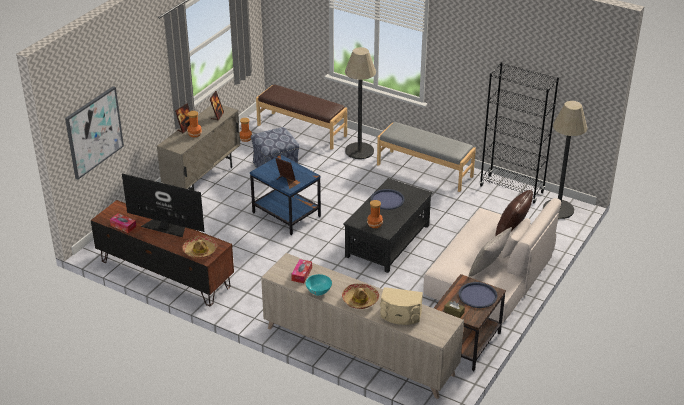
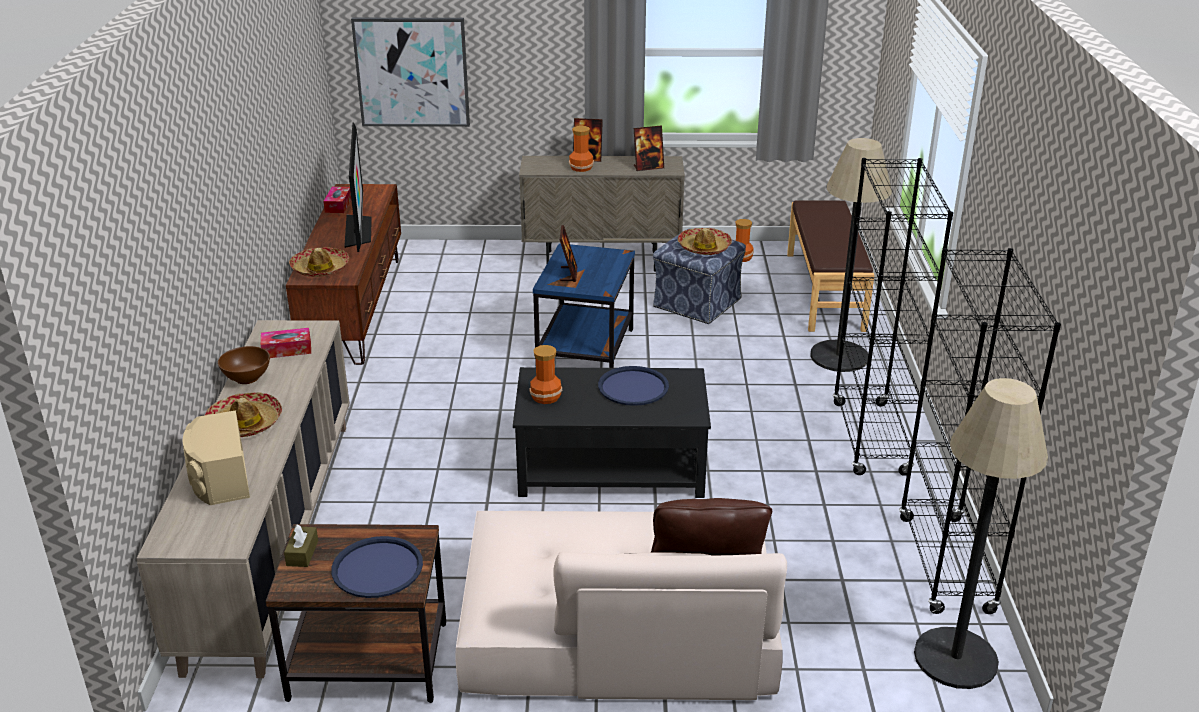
camera: 60 degrees right, 5 degrees down
turquoise bowl [306,274,332,296] -> brown bowl [218,346,270,384]
grey bench [377,122,476,192] -> black bookcase [832,158,953,476]
grey pillow [468,227,512,277] -> none
none -> hat [678,228,732,255]

